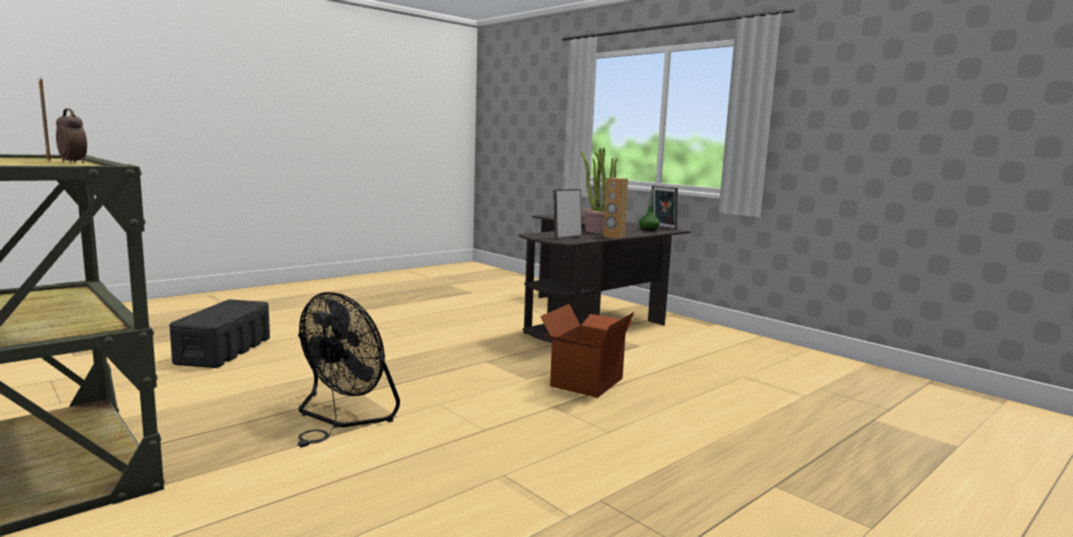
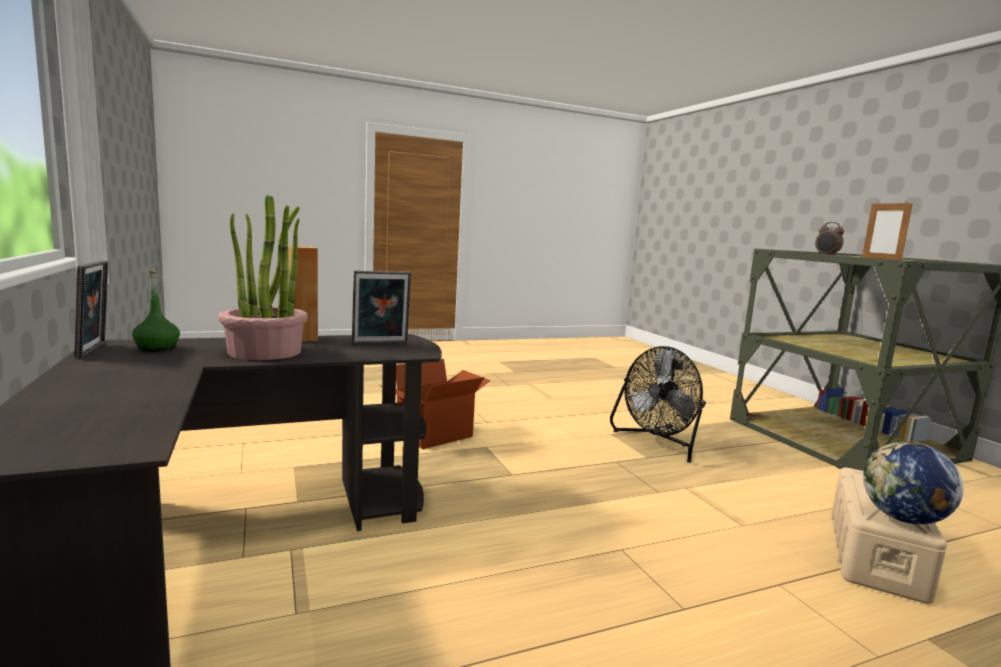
camera: 160 degrees left, 0 degrees up
black storage box [169,300,270,368] -> beige storage box [831,467,947,604]
none -> globe [863,441,963,524]

